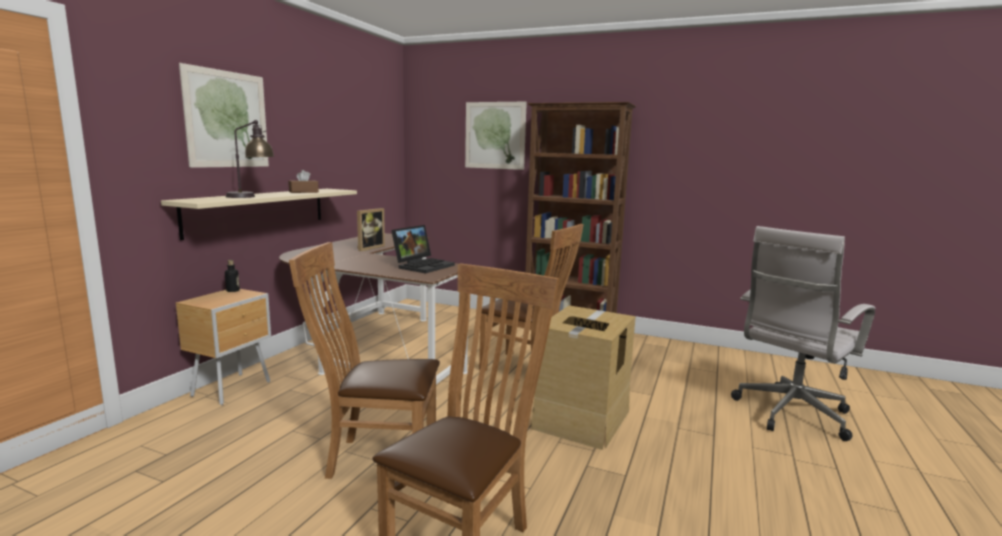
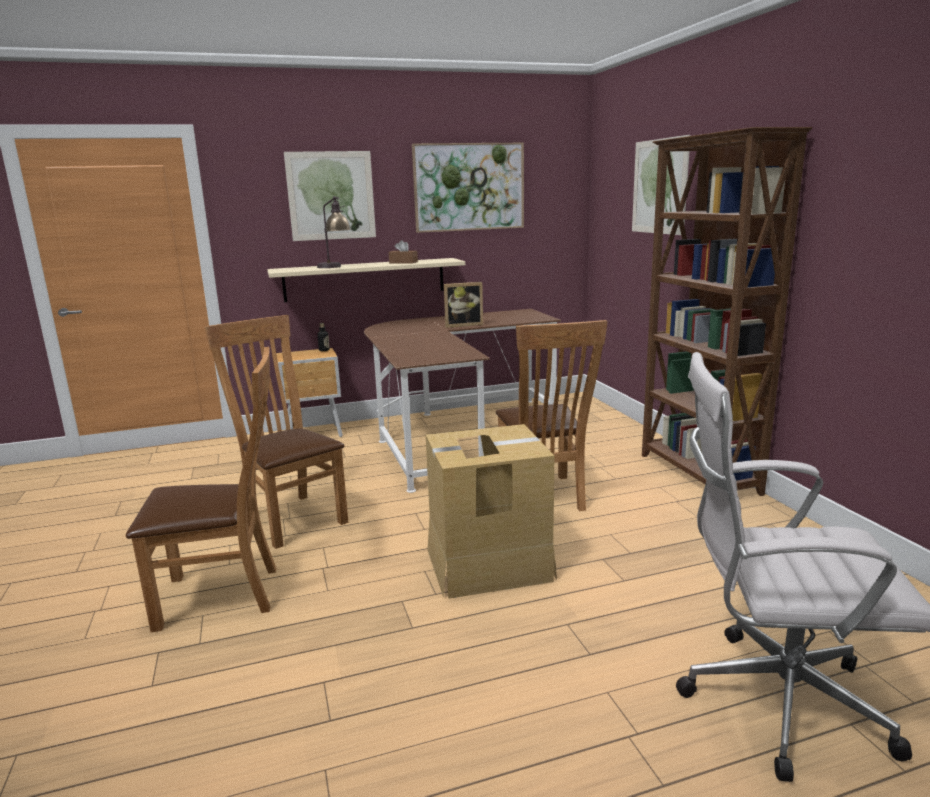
camera: 50 degrees right, 5 degrees up
laptop [391,225,455,273] -> none
none -> picture [412,143,524,233]

